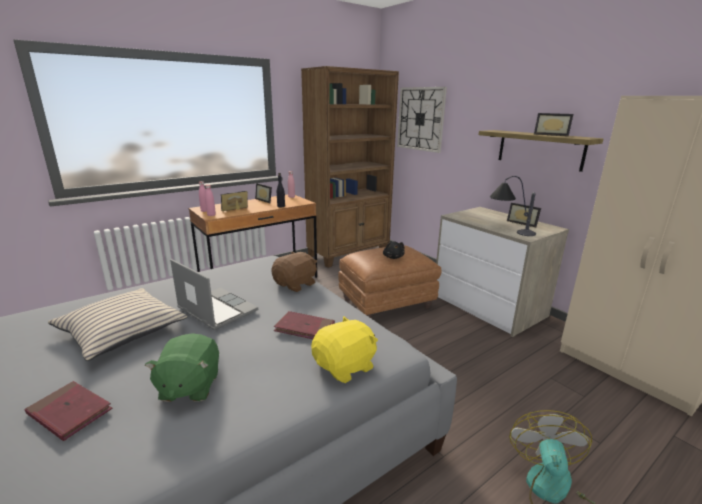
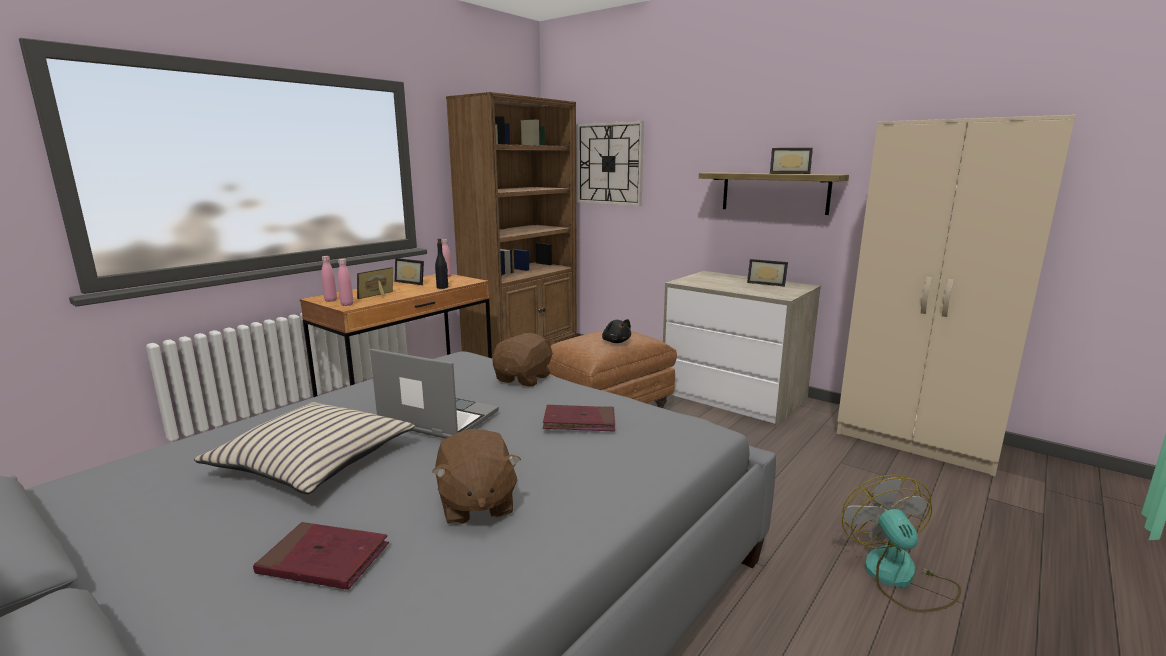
camera: 15 degrees left, 5 degrees down
green plush toy [145,333,219,402] -> brown plush toy [432,429,521,525]
yellow plush toy [311,316,378,383] -> none
table lamp [490,176,536,236] -> none

